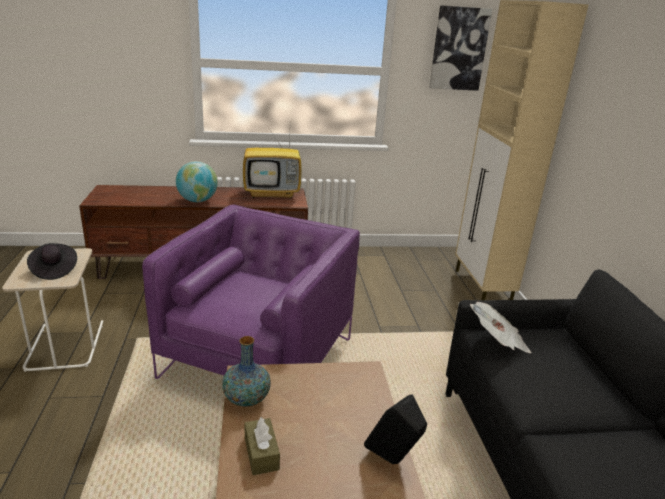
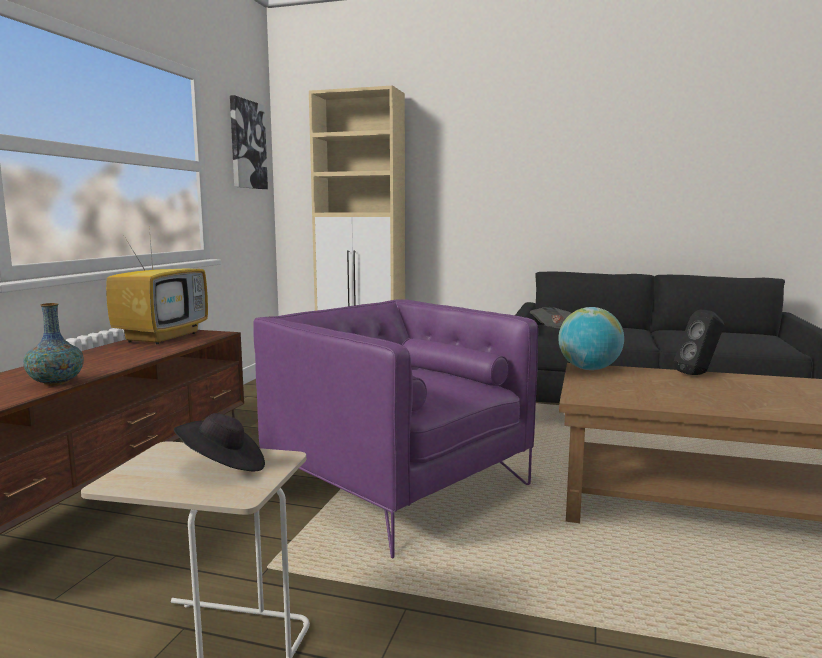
camera: 65 degrees left, 15 degrees down
globe [176,161,218,202] -> globe moved to [558,307,624,370]
vase [222,336,271,407] -> vase moved to [23,303,84,386]
brown tissue box [245,416,280,475] -> none

